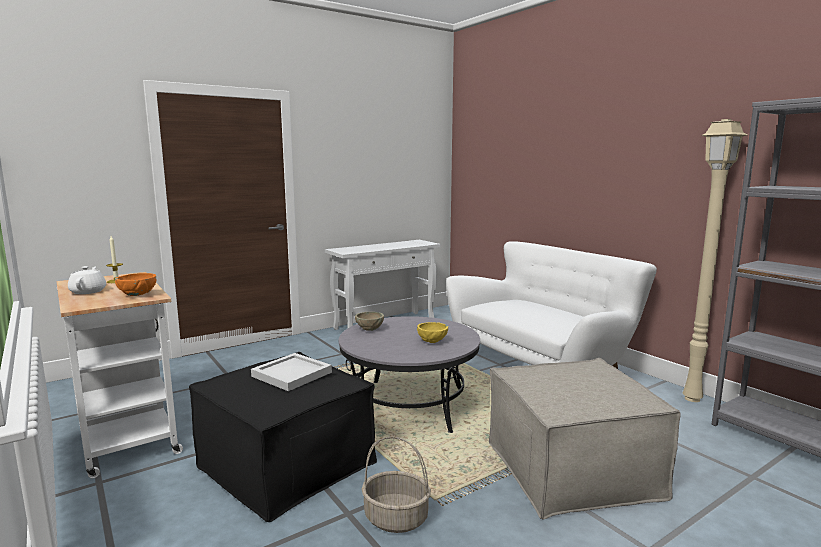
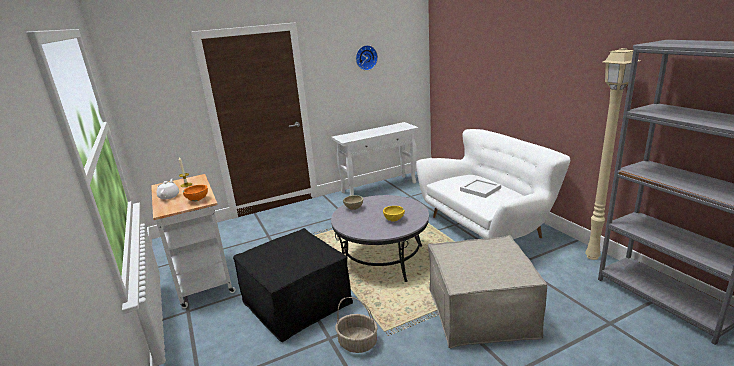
camera: 10 degrees right, 10 degrees up
white tray [251,353,332,391] -> white tray moved to [460,178,501,198]
none -> wall clock [356,45,378,71]

